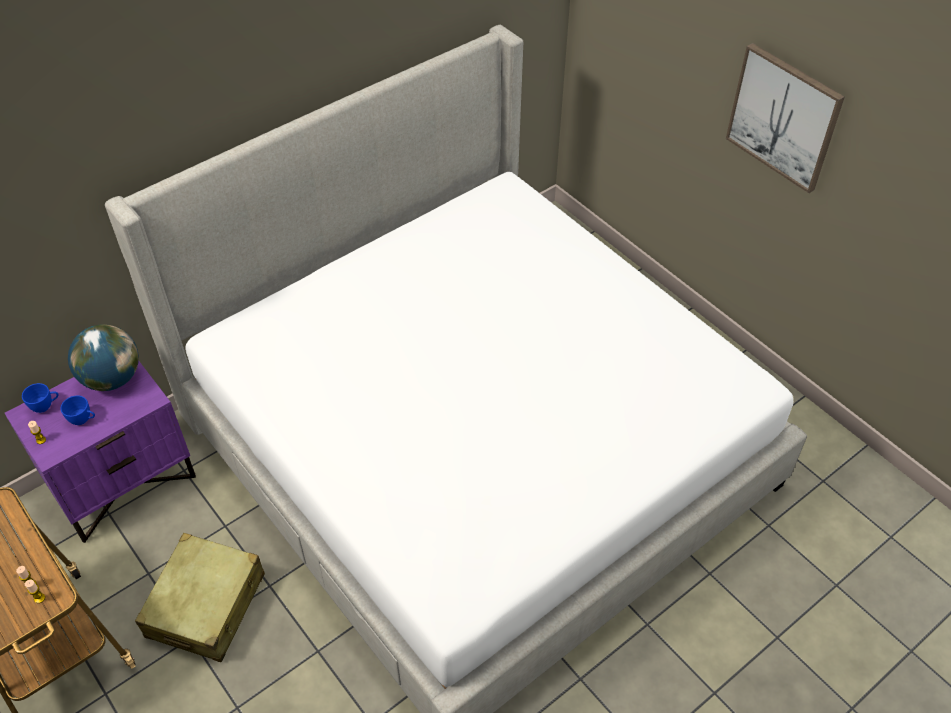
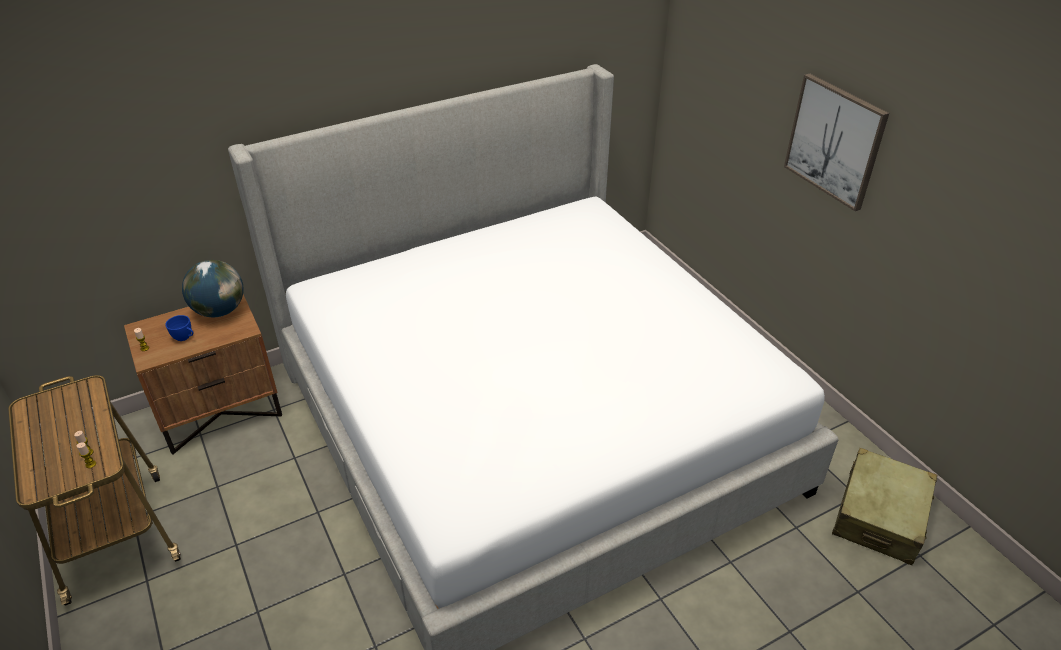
camera: 10 degrees right, 10 degrees down
purple nightstand [5,361,196,543] -> brown nightstand [124,294,282,454]
blue cup [22,383,59,413] -> none
beige suitcase [135,533,265,662] -> beige suitcase moved to [832,448,937,565]

